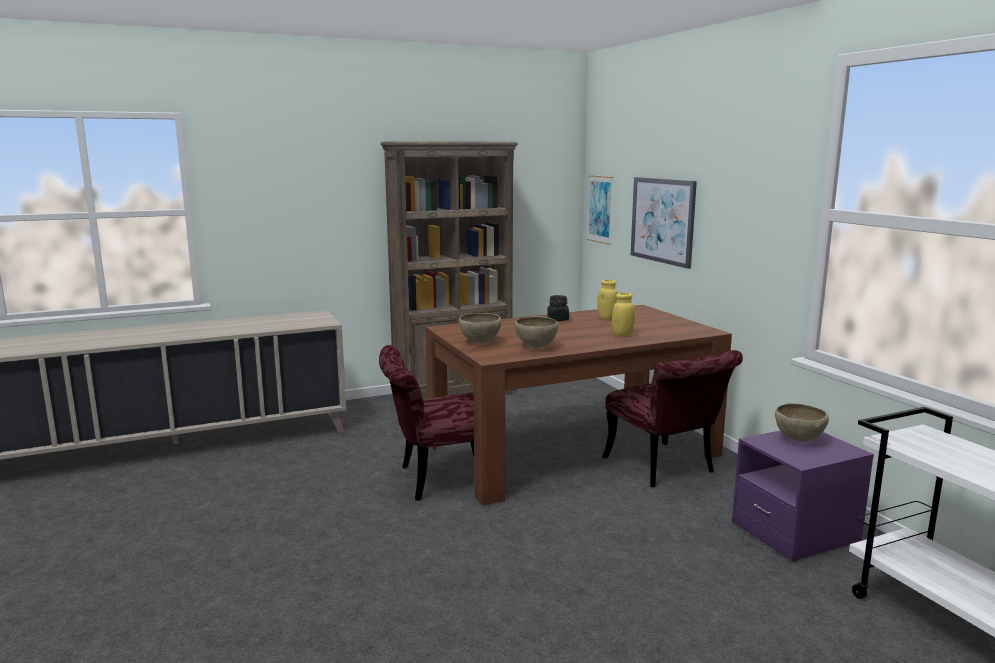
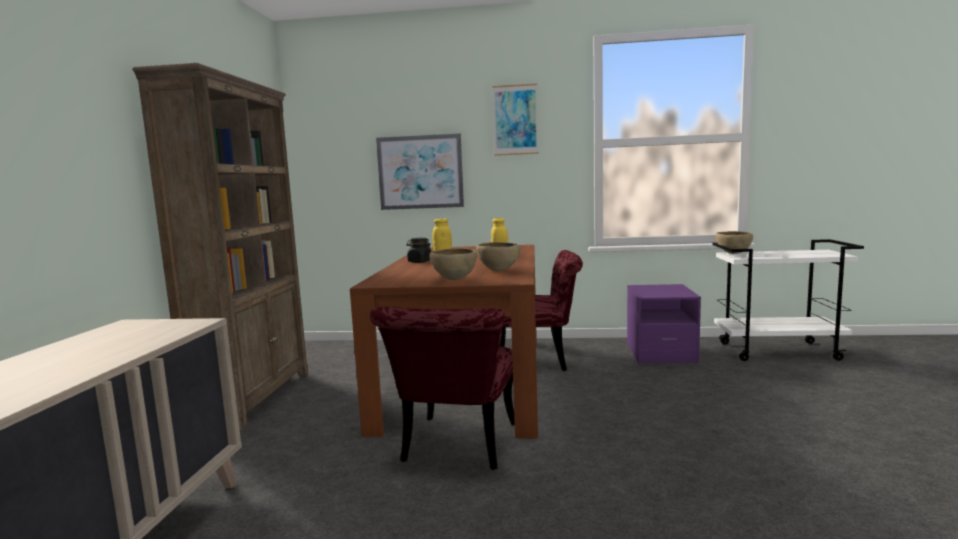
camera: 60 degrees left, 5 degrees down
picture [587,175,613,245] -> picture moved to [492,84,539,156]
brown bowl [775,403,829,442] -> brown bowl moved to [715,231,753,254]

